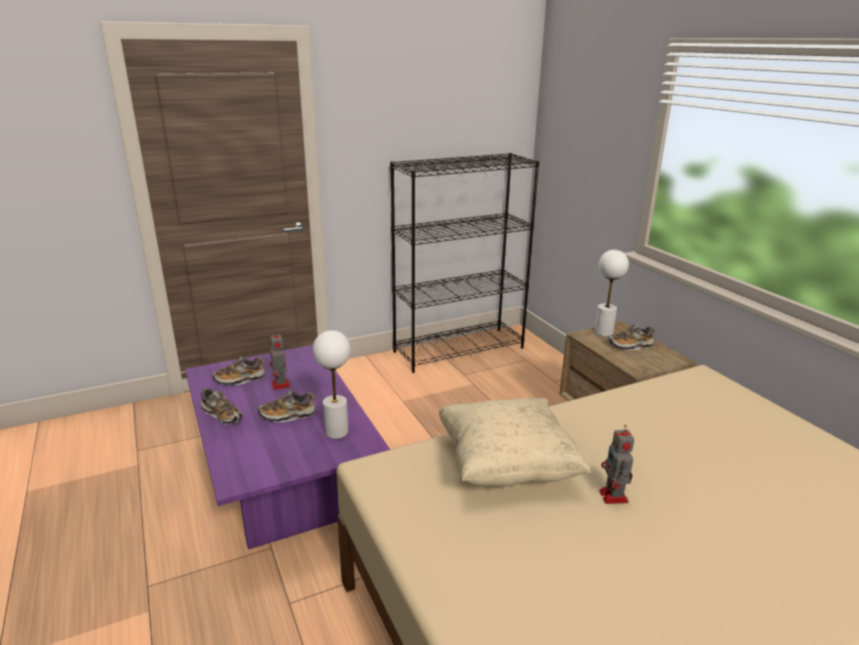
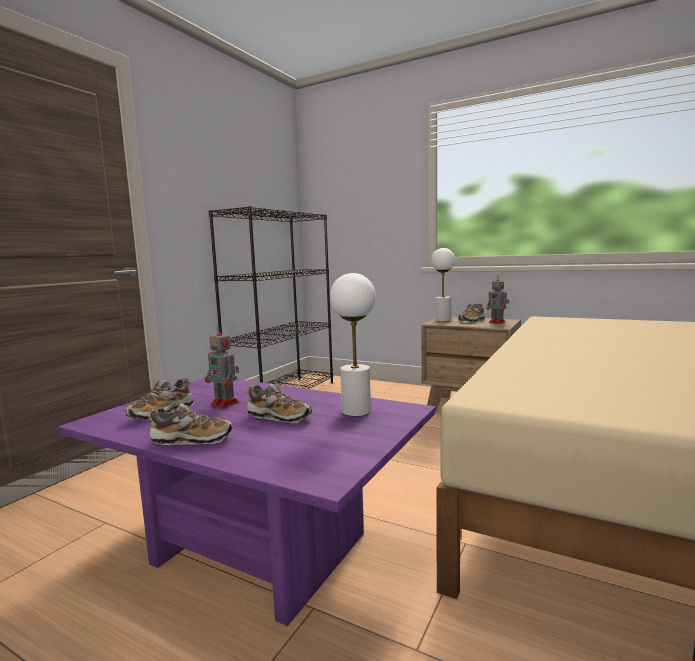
camera: 35 degrees left, 15 degrees down
shoe [258,390,315,422] -> shoe turned 105 degrees counterclockwise [247,383,312,423]
beige pillow [439,398,591,487] -> none
toy robot [599,426,634,504] -> toy robot moved to [486,275,509,324]

